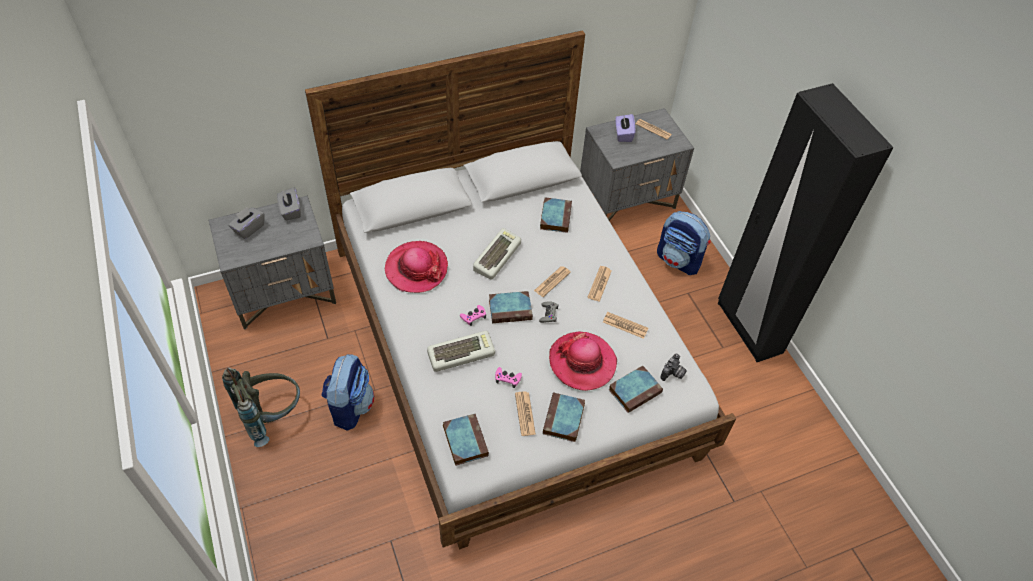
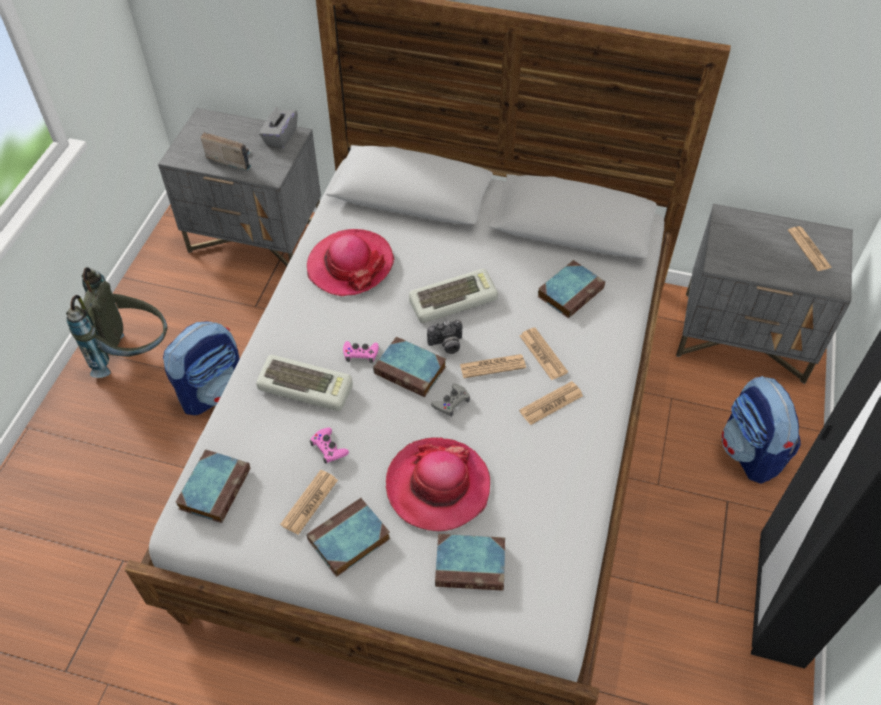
camera: 40 degrees right, 0 degrees up
grey tissue box [228,207,264,239] -> none
newspaper [603,312,648,339] -> newspaper moved to [520,328,568,380]
purple tissue box [615,114,636,142] -> none
camera [660,354,686,381] -> camera moved to [427,320,462,354]
none -> radio [201,132,252,171]

